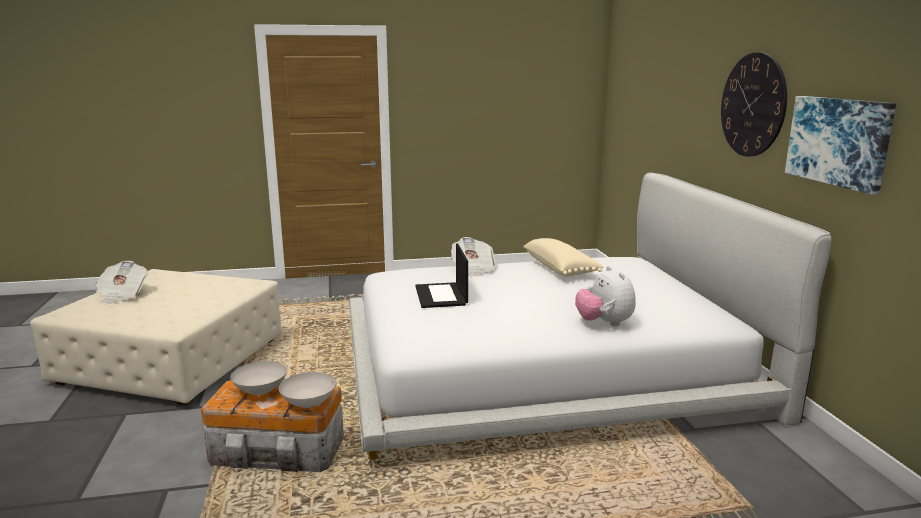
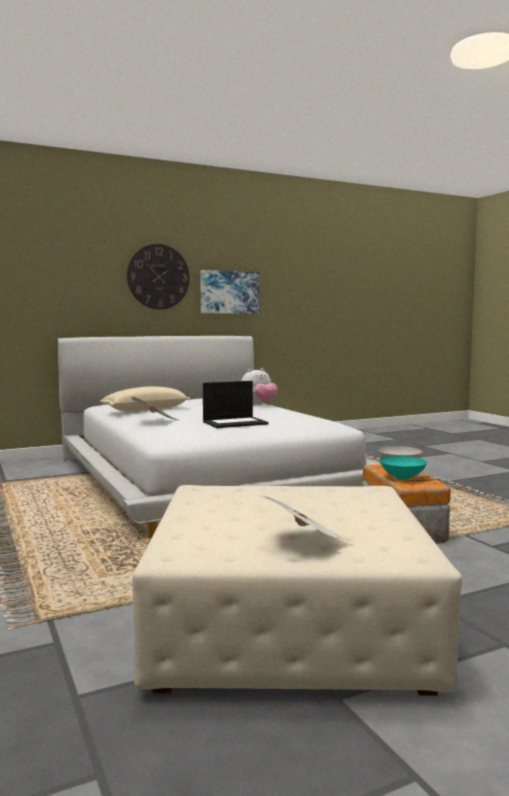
camera: 105 degrees left, 10 degrees down
white bowl [231,361,287,395] -> turquoise bowl [380,456,427,480]

